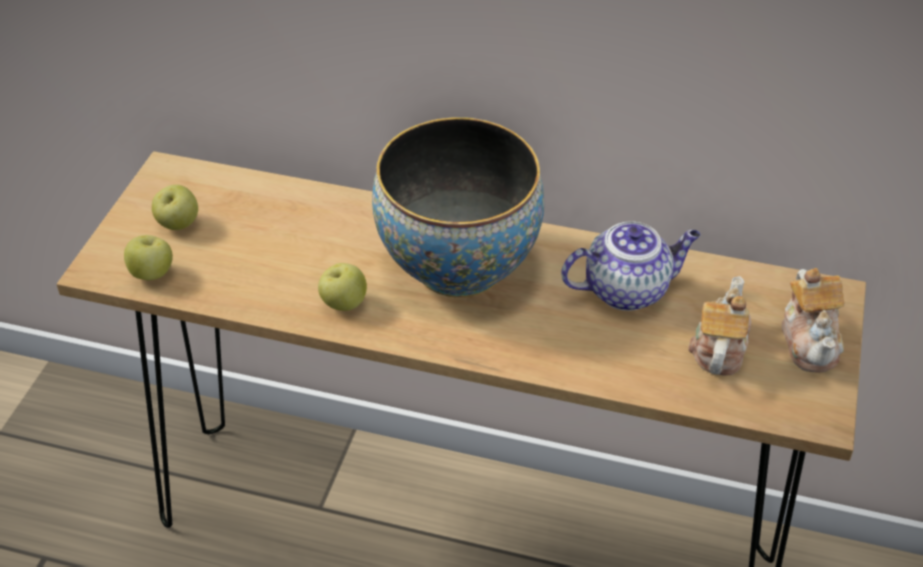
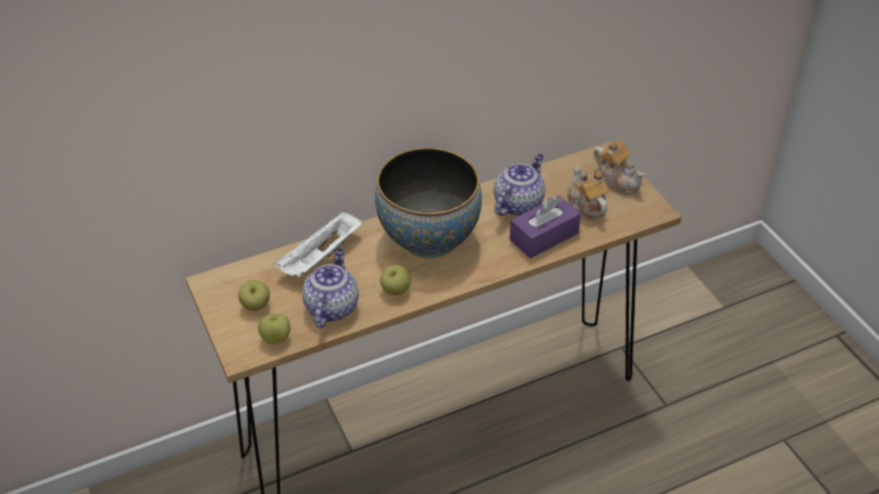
camera: 40 degrees left, 0 degrees up
none -> white tray [274,210,362,277]
none -> teapot [302,248,359,328]
none -> purple tissue box [510,196,581,259]

